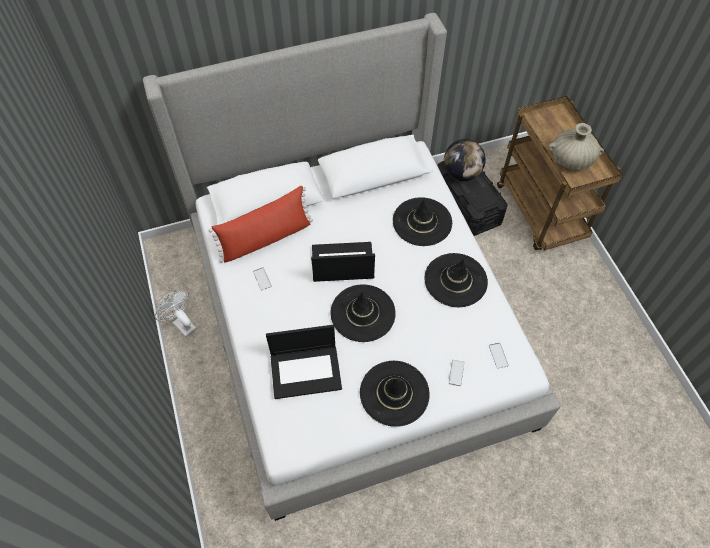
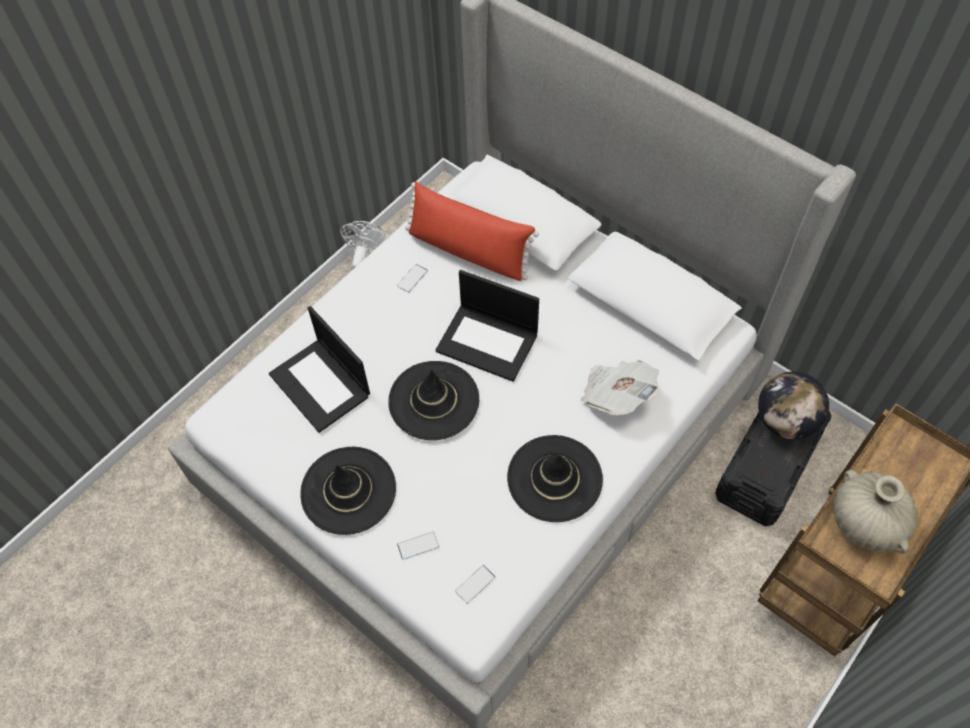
camera: 60 degrees right, 0 degrees up
laptop [311,242,375,282] -> laptop turned 150 degrees clockwise [435,270,539,382]
black hat [393,197,452,246] -> newspaper [581,361,659,415]

